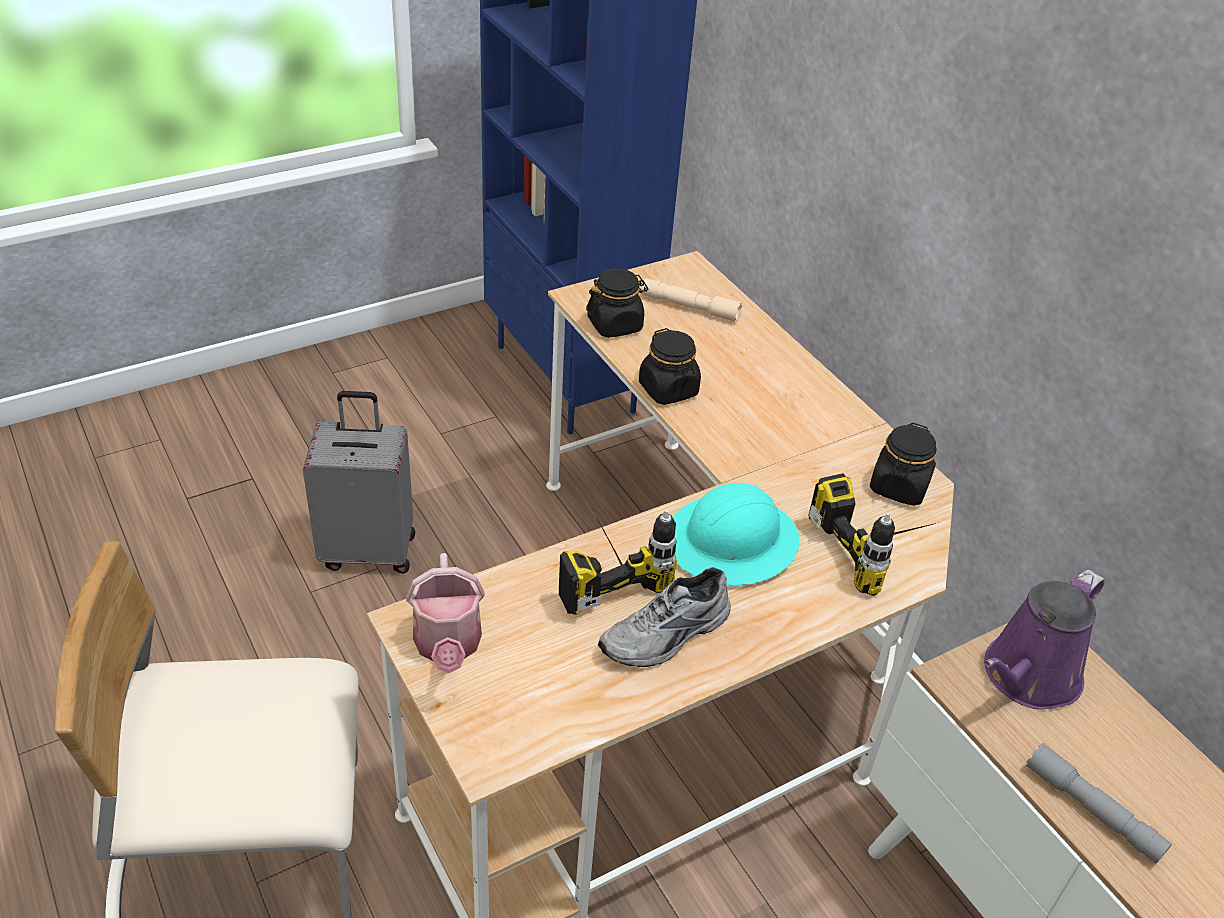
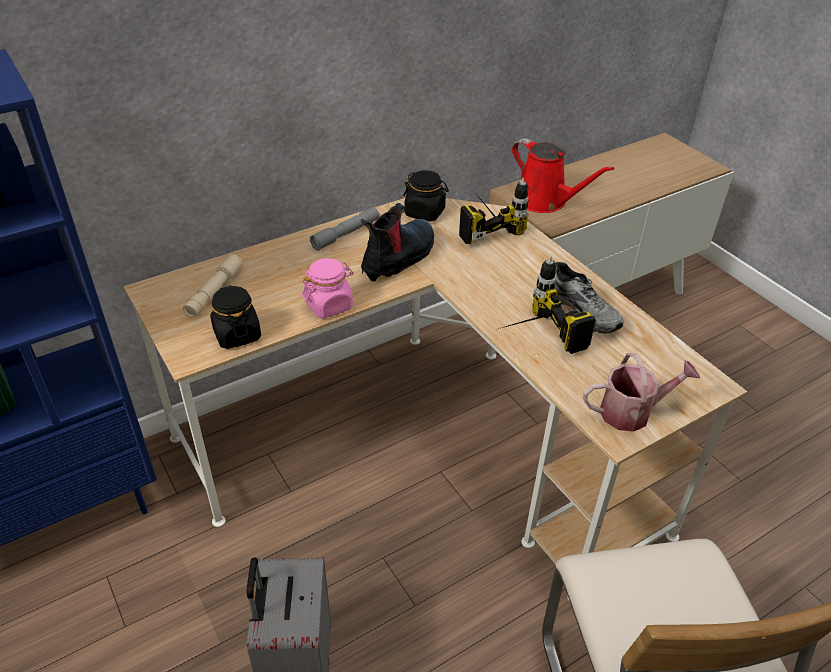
camera: 90 degrees left, 0 degrees up
black jar [639,328,701,405] -> pink jar [302,258,354,319]
turquoise hard hat [672,483,799,586] -> none
purple watering can [984,570,1105,710] -> red watering can [512,138,614,213]
grey flashlight [1026,743,1172,864] -> grey flashlight moved to [310,207,380,251]
none -> boot [361,203,434,282]

